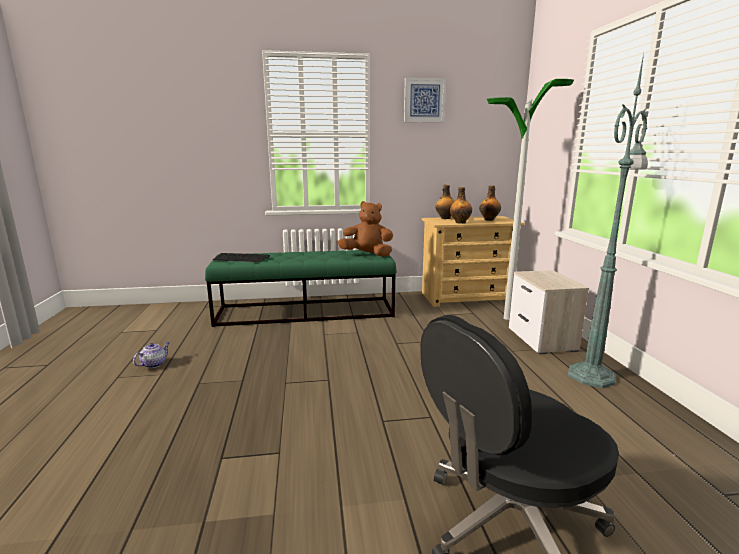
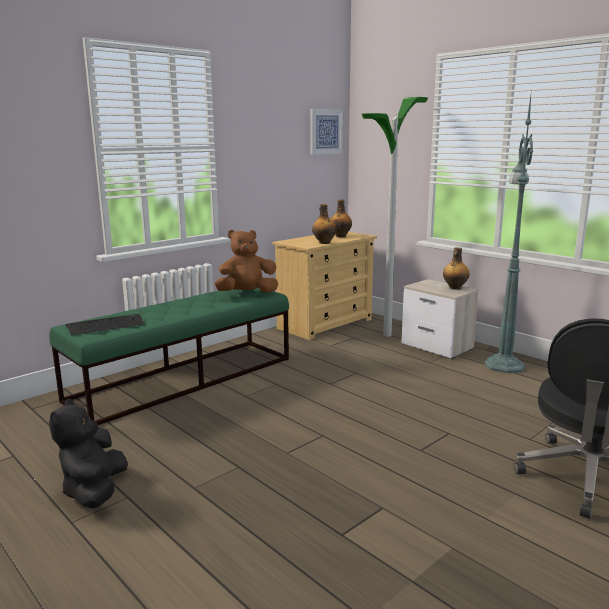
camera: 35 degrees left, 0 degrees up
teapot [133,342,170,368] -> black plush toy [49,399,128,508]
picture [404,77,446,123] -> picture moved to [310,109,343,155]
bottle [435,185,455,219] -> bottle moved to [443,247,469,290]

